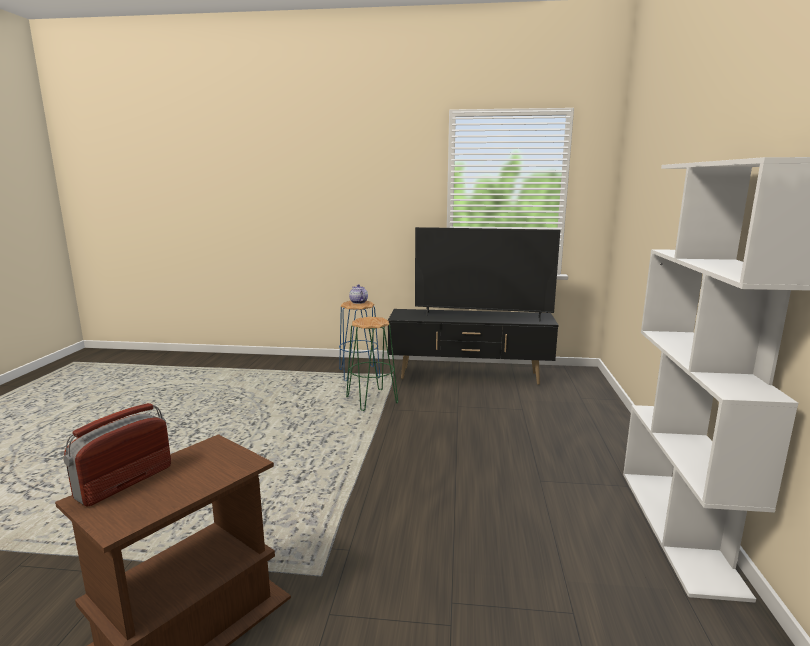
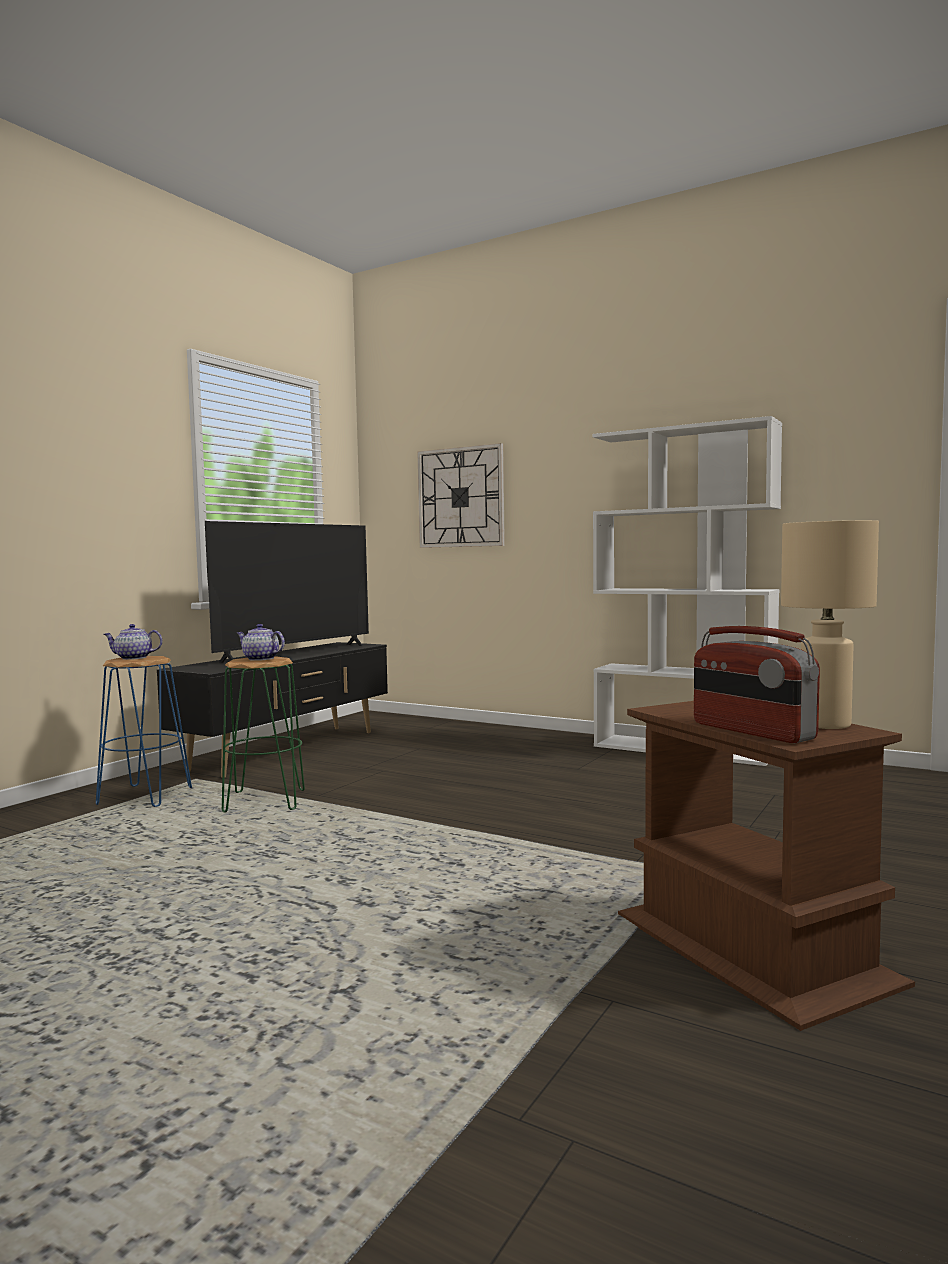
camera: 65 degrees left, 10 degrees down
none -> teapot [237,624,285,661]
none -> wall clock [417,443,505,548]
none -> beige table lamp [781,520,879,729]

